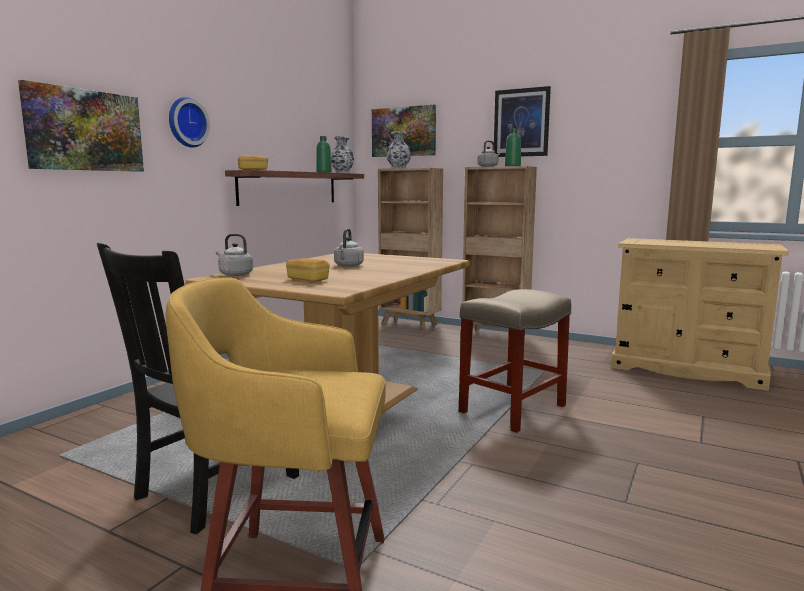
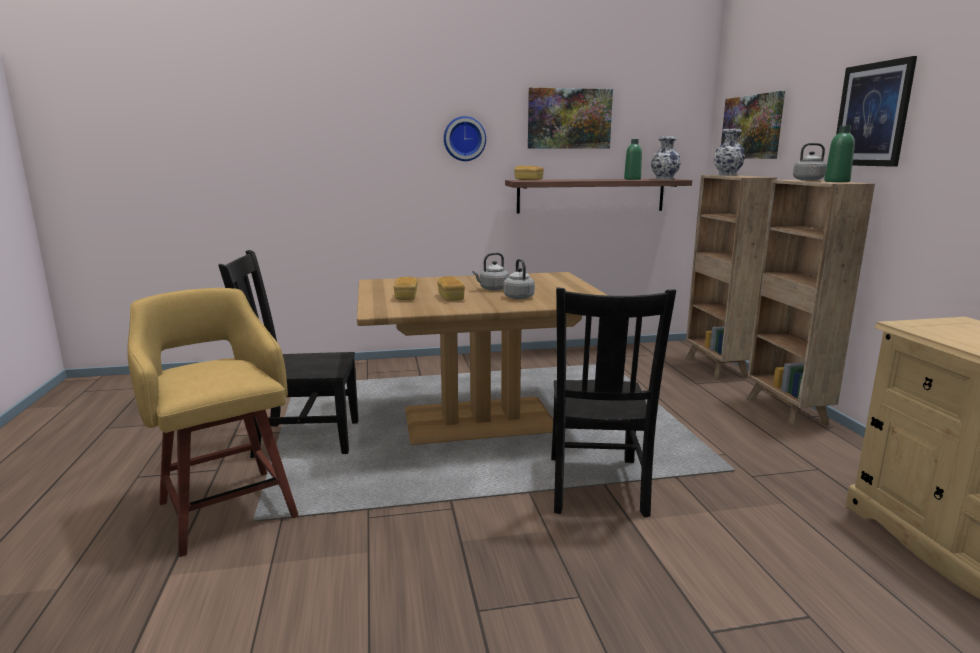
camera: 50 degrees right, 5 degrees up
picture [18,80,144,172] -> picture moved to [528,87,613,149]
grey kettle [216,234,253,276] -> grey kettle moved to [503,259,535,299]
beige stool [459,289,571,433] -> black chair [551,288,676,517]
none -> bread [437,276,465,301]

